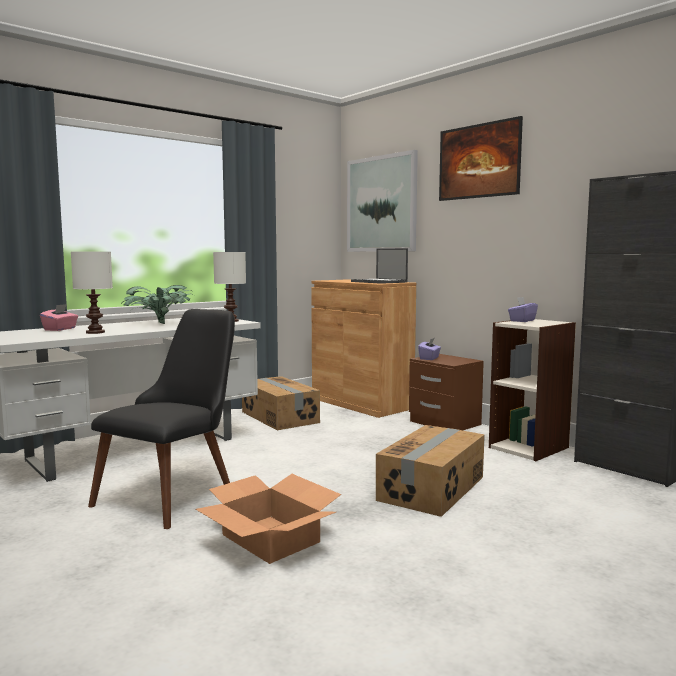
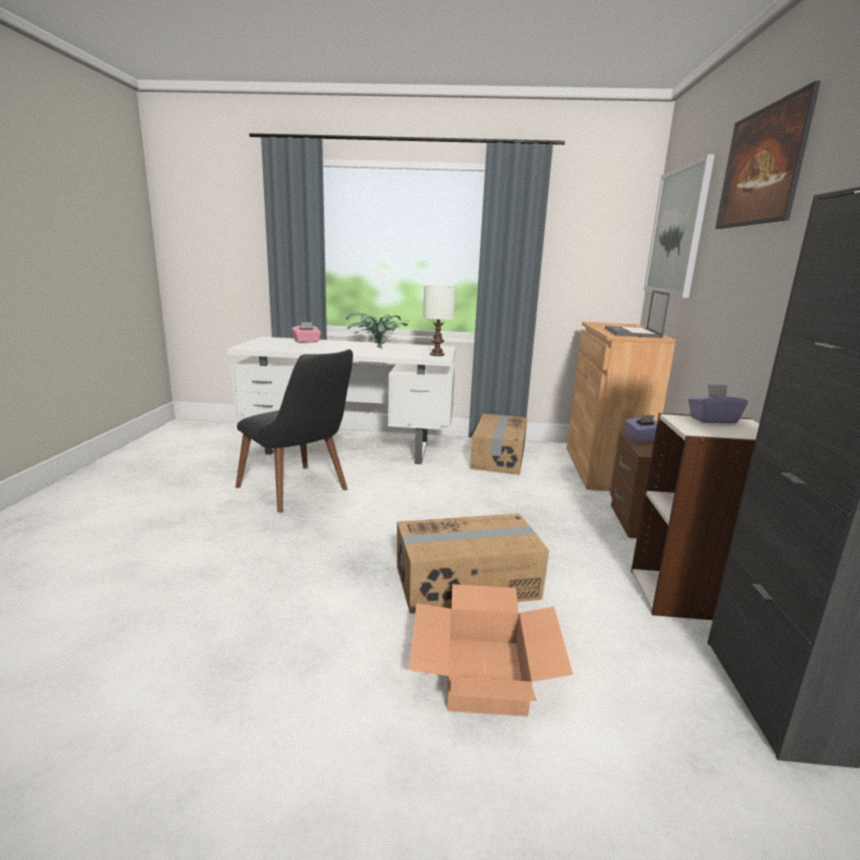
camera: 45 degrees right, 10 degrees up
white table lamp [71,252,113,334] -> none
black chair [88,309,235,529] -> black chair turned 60 degrees clockwise [235,349,353,513]
cardboard box [196,474,341,564] -> cardboard box moved to [409,584,573,716]

